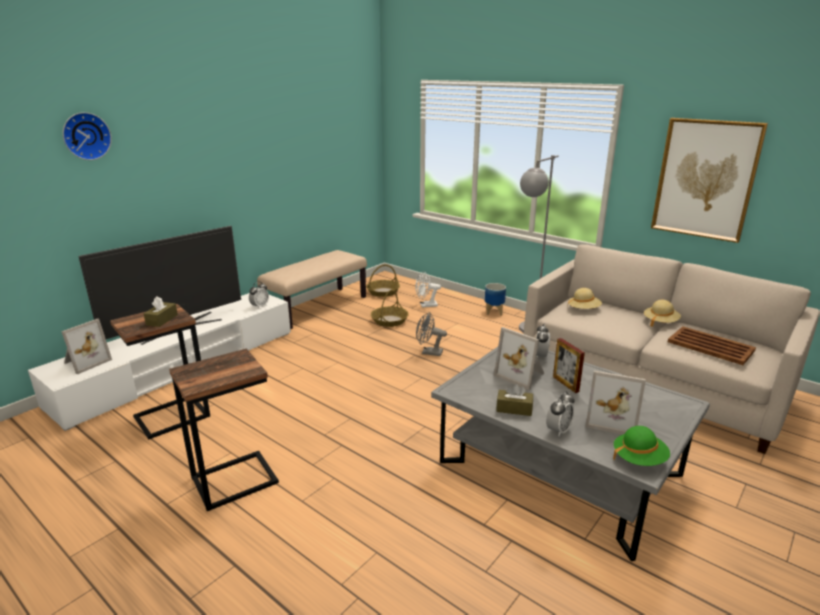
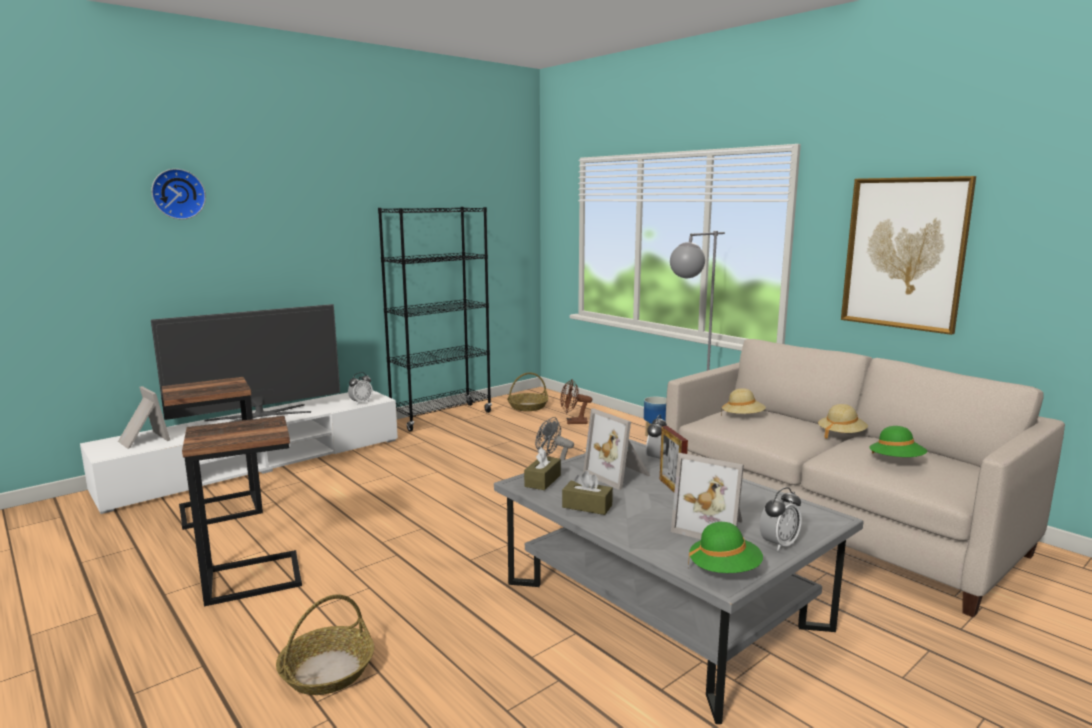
camera: 10 degrees right, 10 degrees down
picture frame [61,319,112,374] -> picture frame turned 90 degrees counterclockwise [118,386,170,449]
brown tissue box [144,297,178,327] -> brown tissue box moved to [524,447,561,490]
beige bench [257,250,367,329] -> black bookcase [378,207,492,432]
basket [371,290,409,327] -> basket moved to [276,594,374,695]
white fan [415,271,441,307] -> brown fan [560,379,592,424]
alarm clock [546,391,574,437] -> alarm clock moved to [760,487,802,551]
brown tray [668,326,756,365] -> green hat [869,426,927,457]

